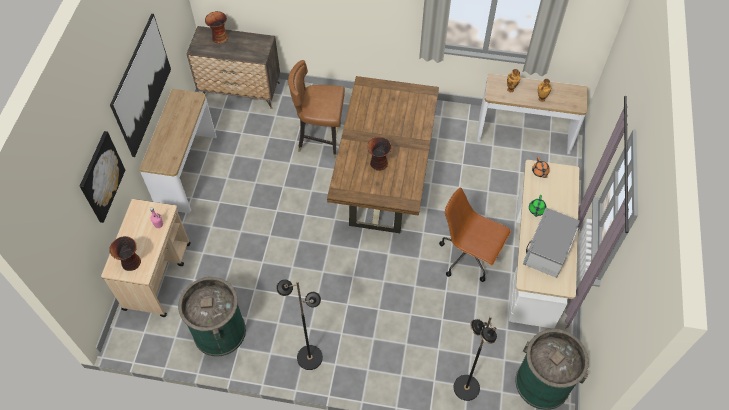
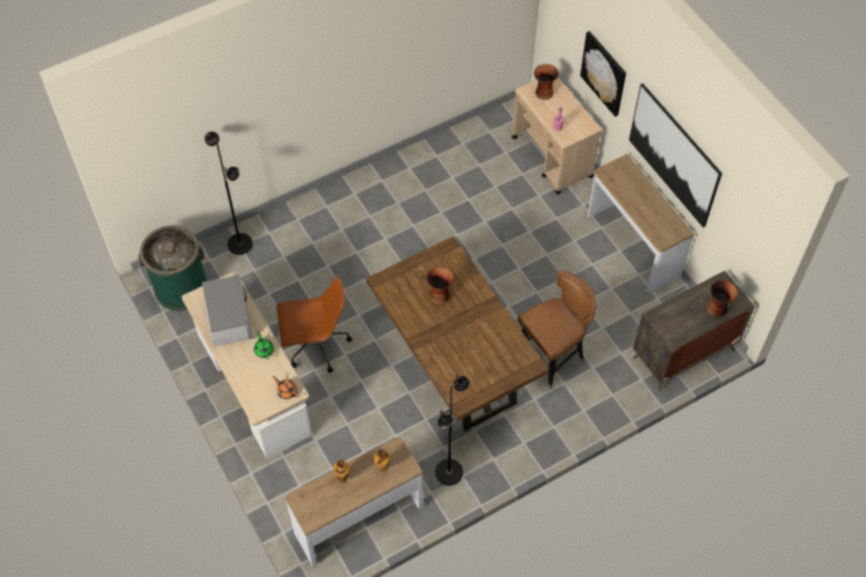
camera: 140 degrees right, 0 degrees up
green trash can [178,277,246,357] -> none
black floor lamp [276,279,323,370] -> black floor lamp moved to [435,375,470,485]

